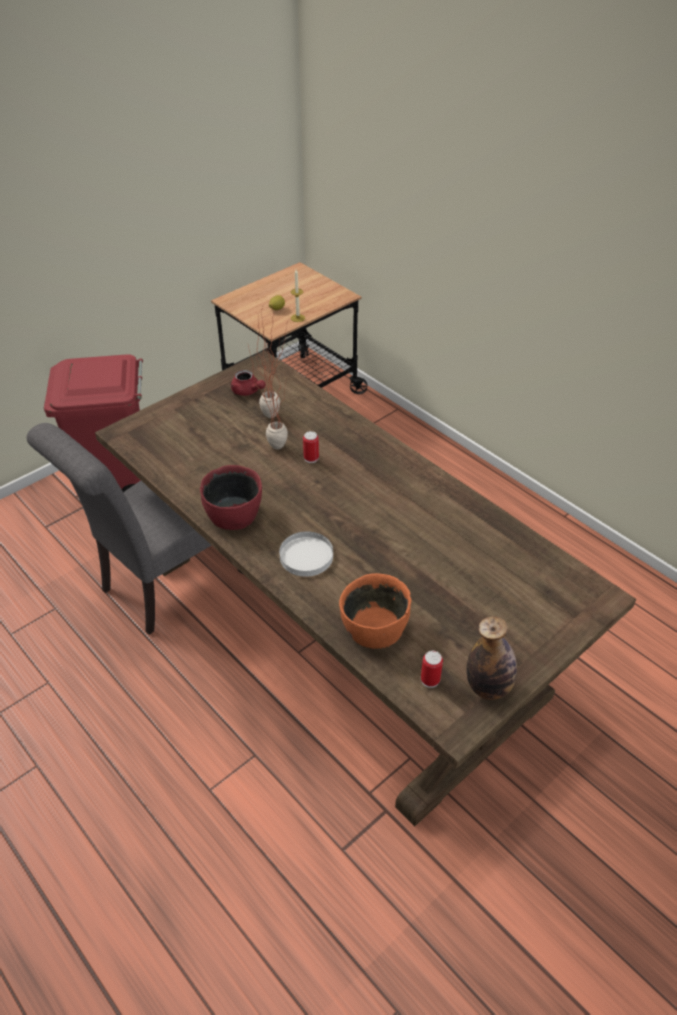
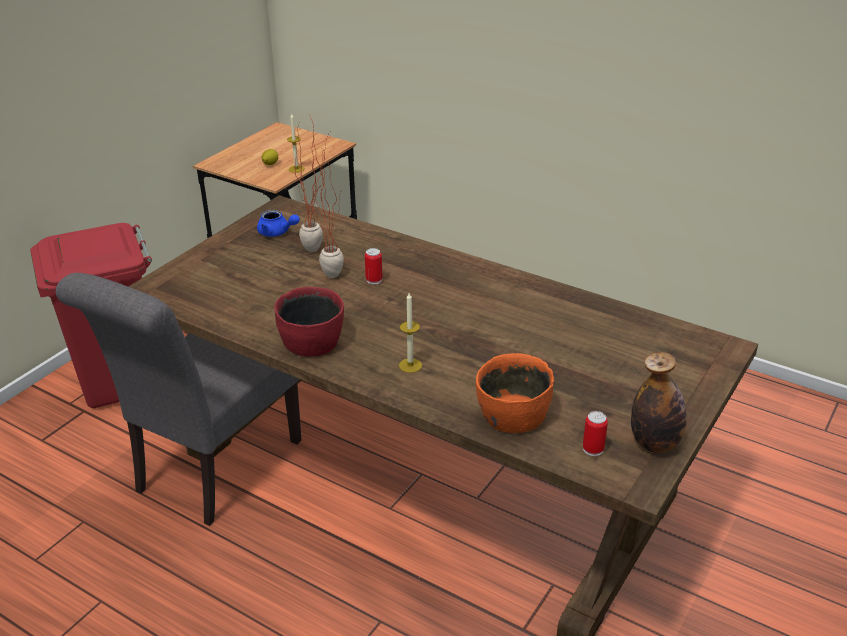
camera: 15 degrees left, 10 degrees down
red teapot [231,370,266,396] -> blue teapot [257,210,300,237]
white plate [279,531,333,577] -> candle [399,293,422,373]

